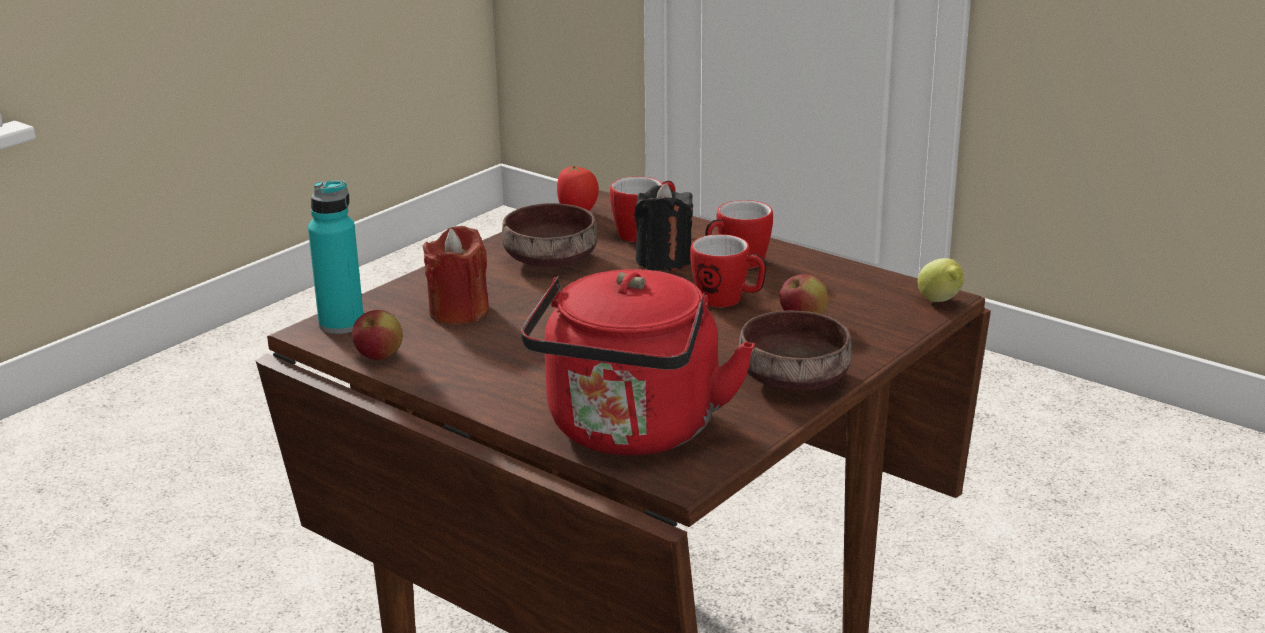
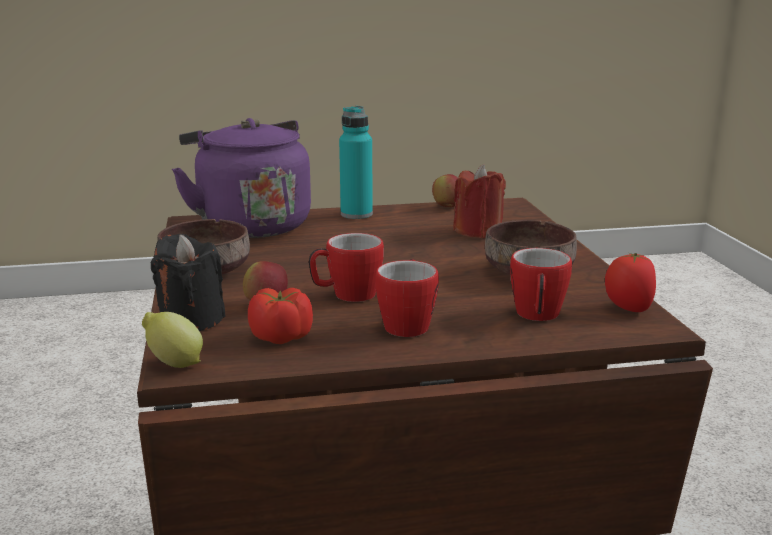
camera: 130 degrees right, 5 degrees down
turquoise bottle [308,180,363,334] -> turquoise bottle moved to [339,106,373,219]
red kettle [521,269,755,455] -> purple kettle [172,118,311,238]
black candle [634,183,693,271] -> black candle moved to [151,234,225,331]
none -> tomato [248,288,313,344]

